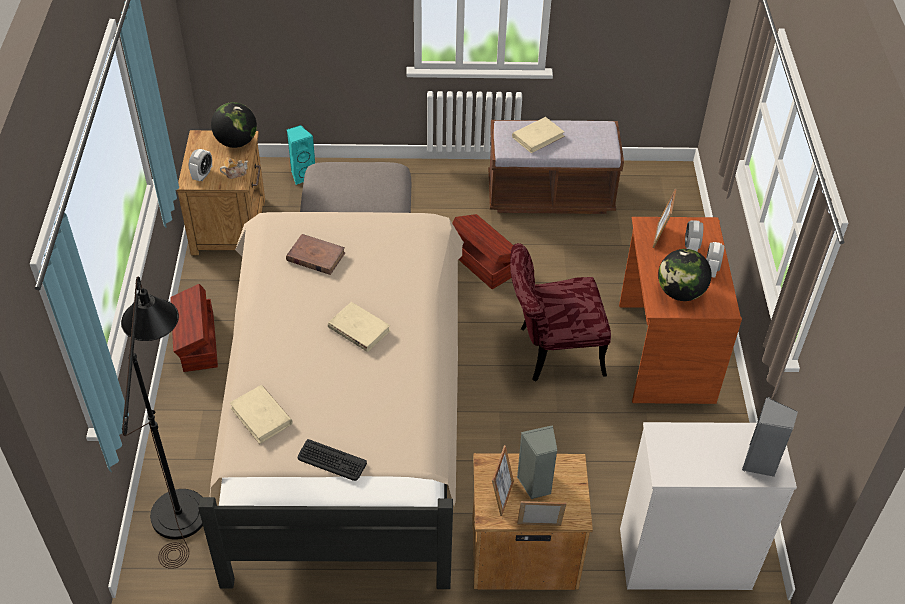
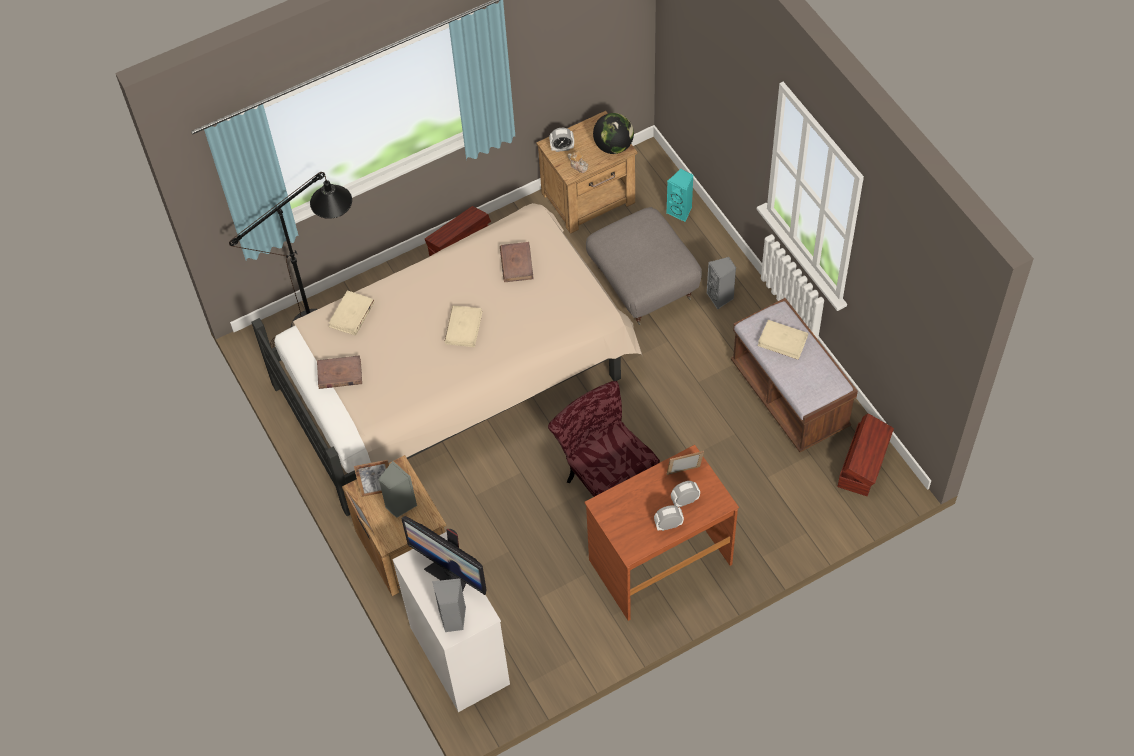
camera: 65 degrees right, 10 degrees up
keyboard [298,439,367,481] -> brown book [317,355,362,389]
brown storage box [452,214,513,289] -> brown storage box moved to [838,413,894,496]
globe [658,249,712,301] -> none
none -> monitor [401,516,486,595]
none -> grey speaker [707,257,736,309]

